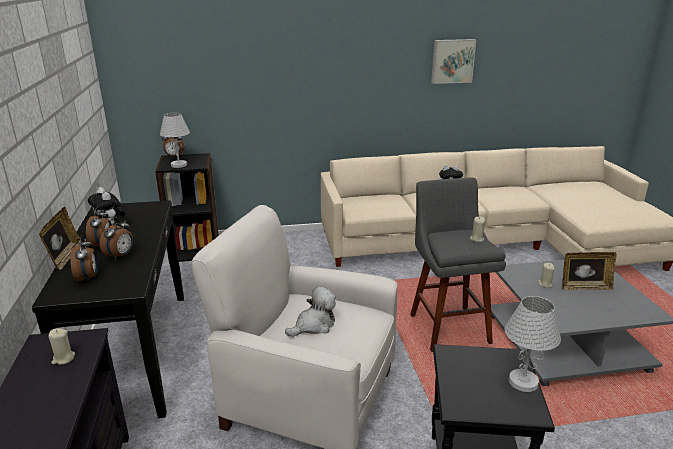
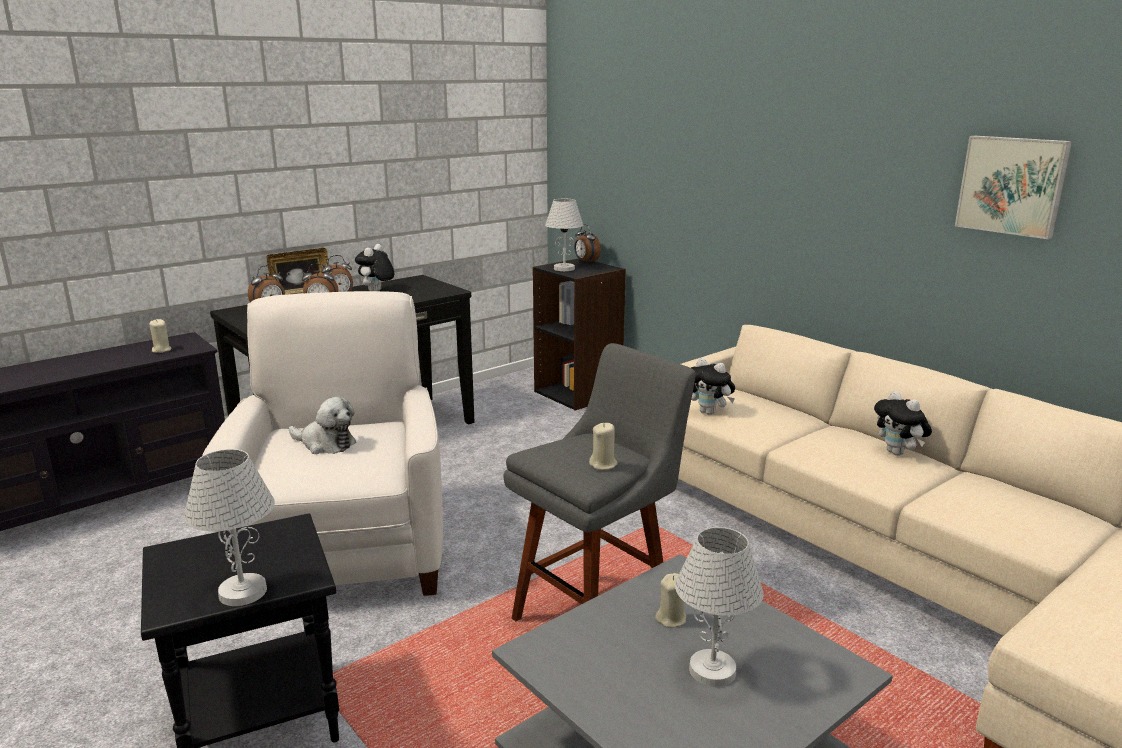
camera: 60 degrees right, 5 degrees down
picture frame [562,252,617,290] -> white table lamp [675,527,763,687]
none -> plush toy [691,358,735,415]

